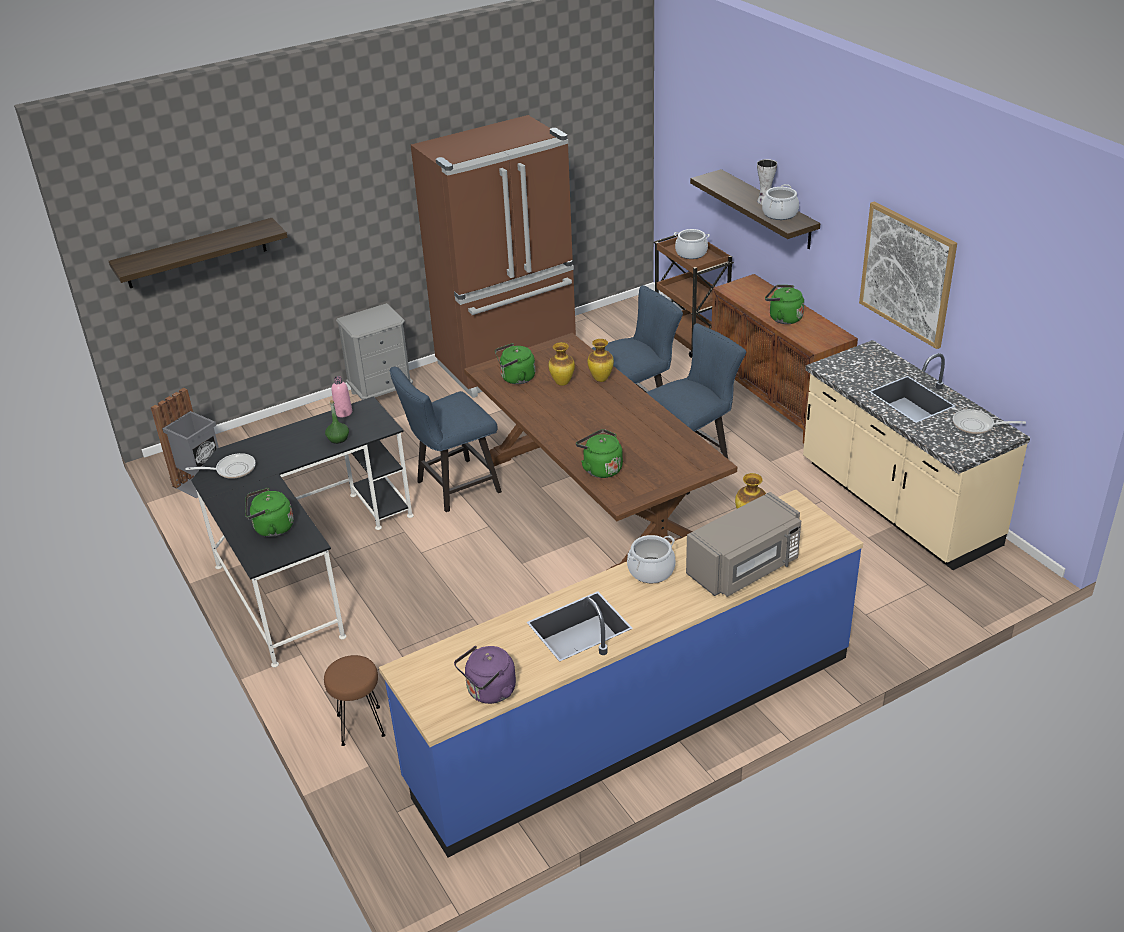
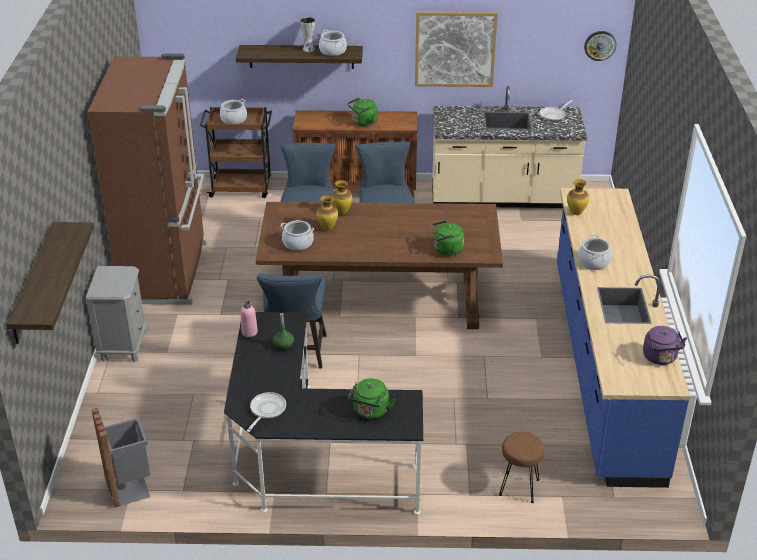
camera: 60 degrees left, 0 degrees up
green kettle [495,343,535,384] -> cooking pot [281,220,314,251]
grey microwave [686,492,801,597] -> none
none -> wall clock [584,31,616,61]

